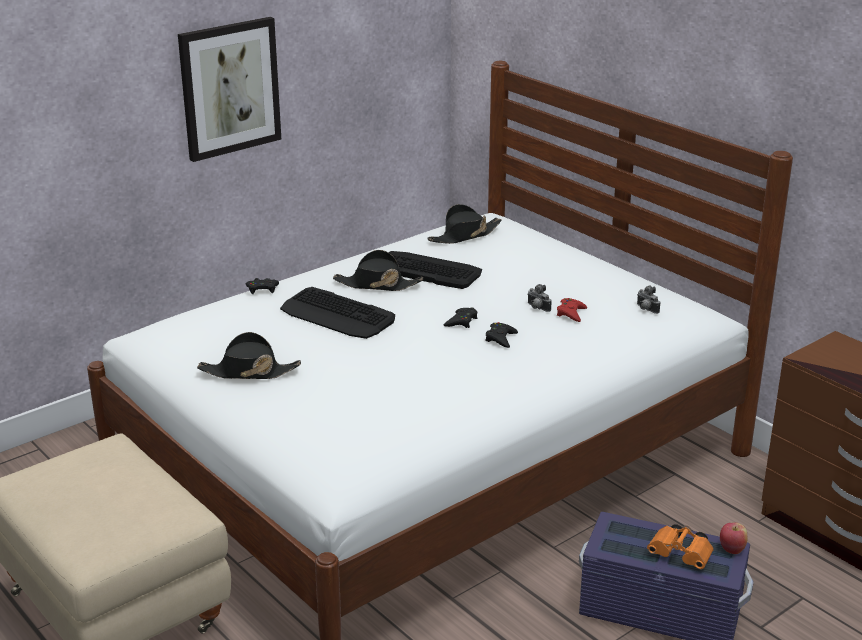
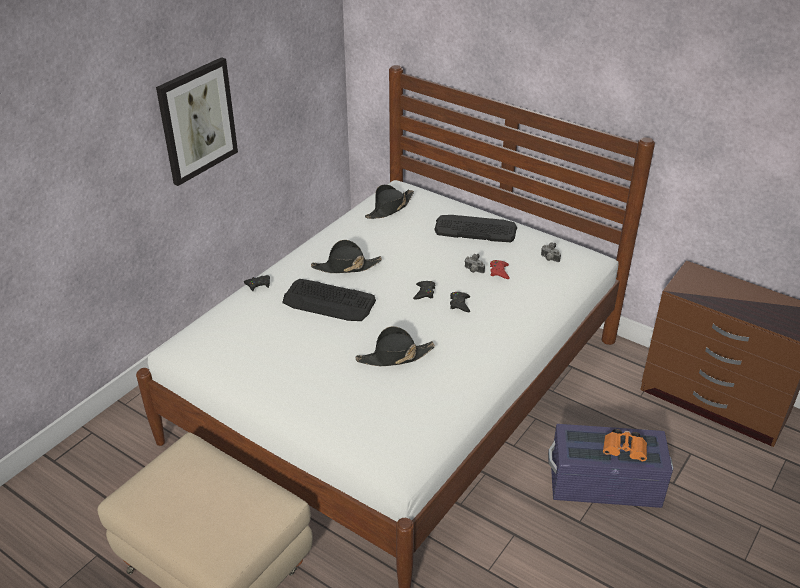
camera: 15 degrees left, 10 degrees up
black hat [197,332,301,379] -> black hat moved to [355,326,435,366]
keyboard [388,251,482,289] -> keyboard moved to [434,215,517,242]
apple [720,523,747,554] -> none

